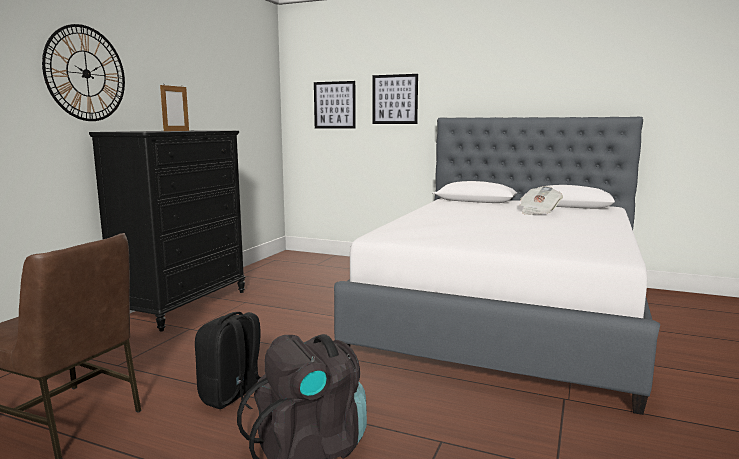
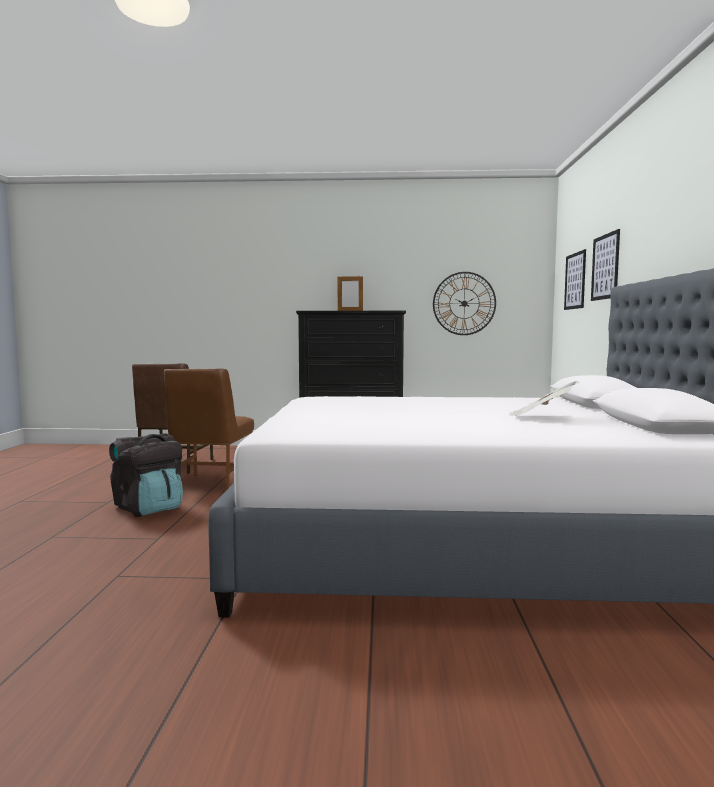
camera: 70 degrees right, 5 degrees down
wall clock [42,24,125,121] -> wall clock moved to [433,272,496,335]
black backpack [195,312,261,410] -> brown chair [164,369,254,490]

